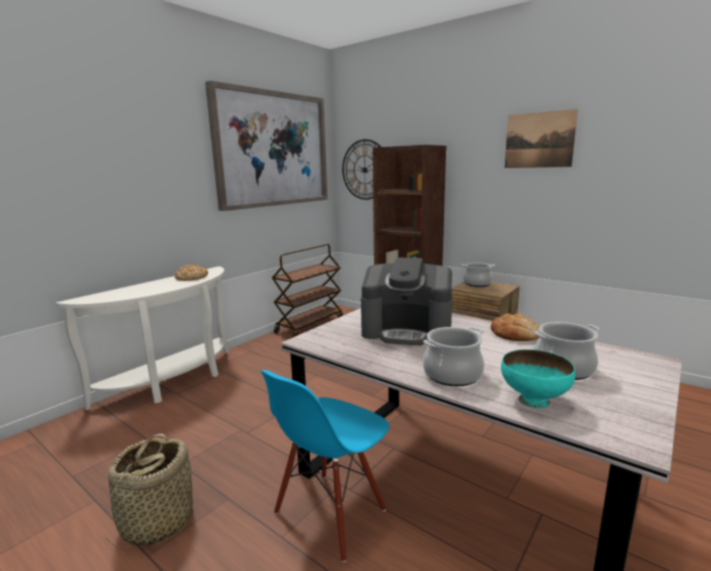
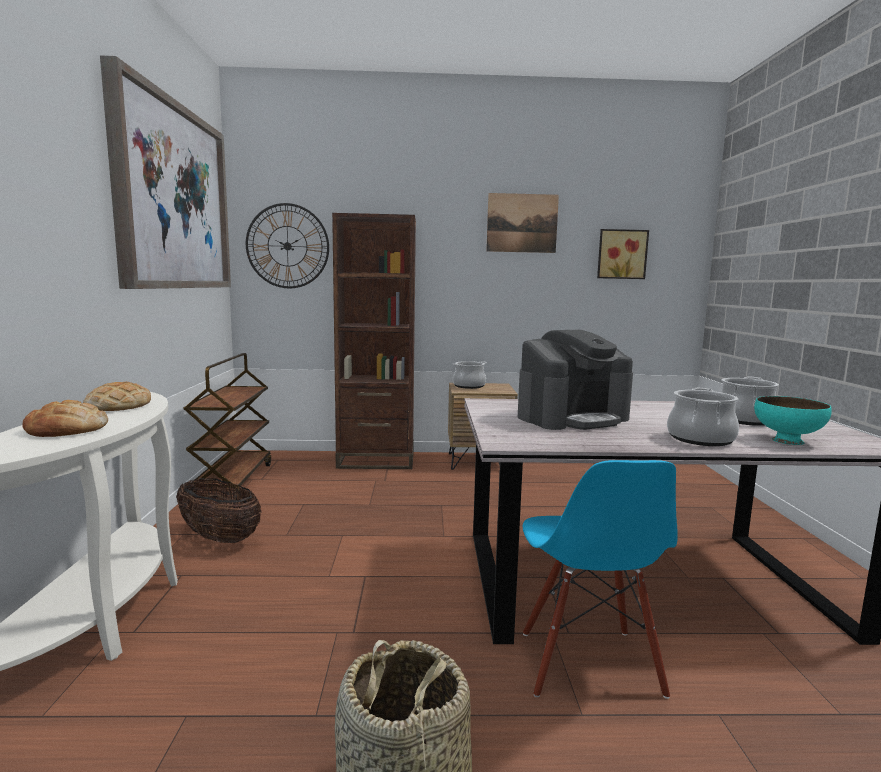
camera: 40 degrees left, 5 degrees down
bread [491,313,540,341] -> bread moved to [22,400,108,437]
none -> basket [176,478,262,543]
none -> picture [597,229,649,279]

